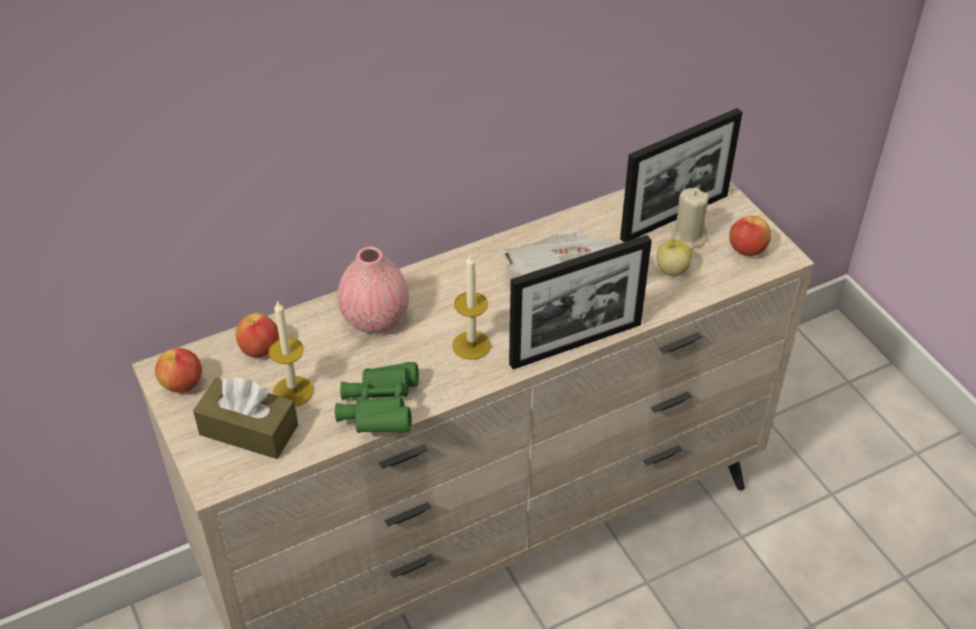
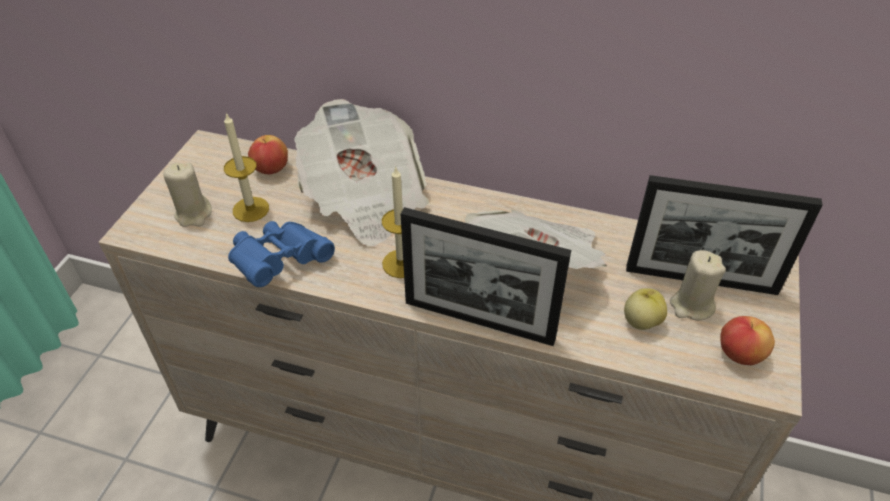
camera: 45 degrees right, 0 degrees up
apple [155,348,202,393] -> none
brown tissue box [193,377,298,459] -> beige candle [163,163,212,227]
green binoculars [335,362,419,433] -> blue binoculars [228,221,335,287]
pink vase [337,247,409,333] -> newspaper [294,99,429,246]

